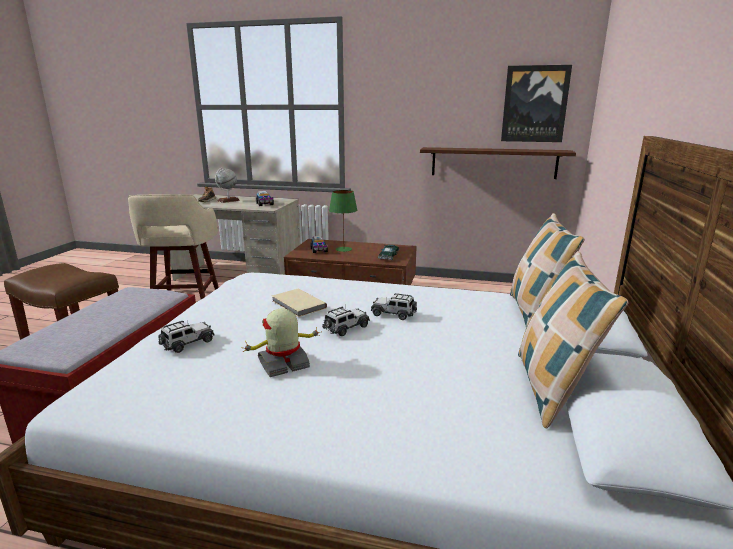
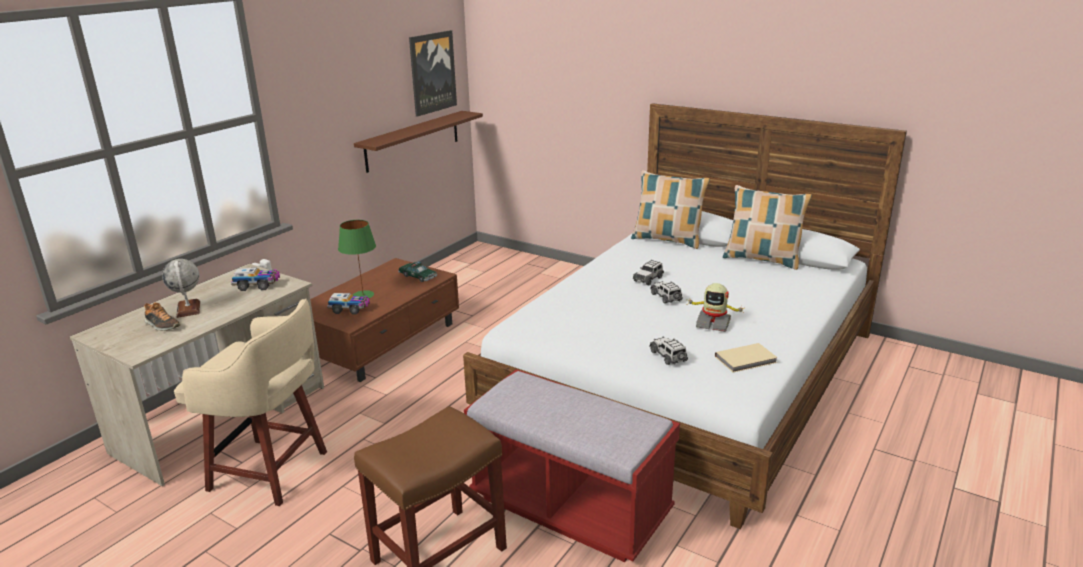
camera: 70 degrees left, 5 degrees up
toy robot [242,308,322,377] -> toy robot turned 60 degrees counterclockwise [688,283,744,332]
beige book [272,288,327,317] -> beige book moved to [715,343,778,372]

